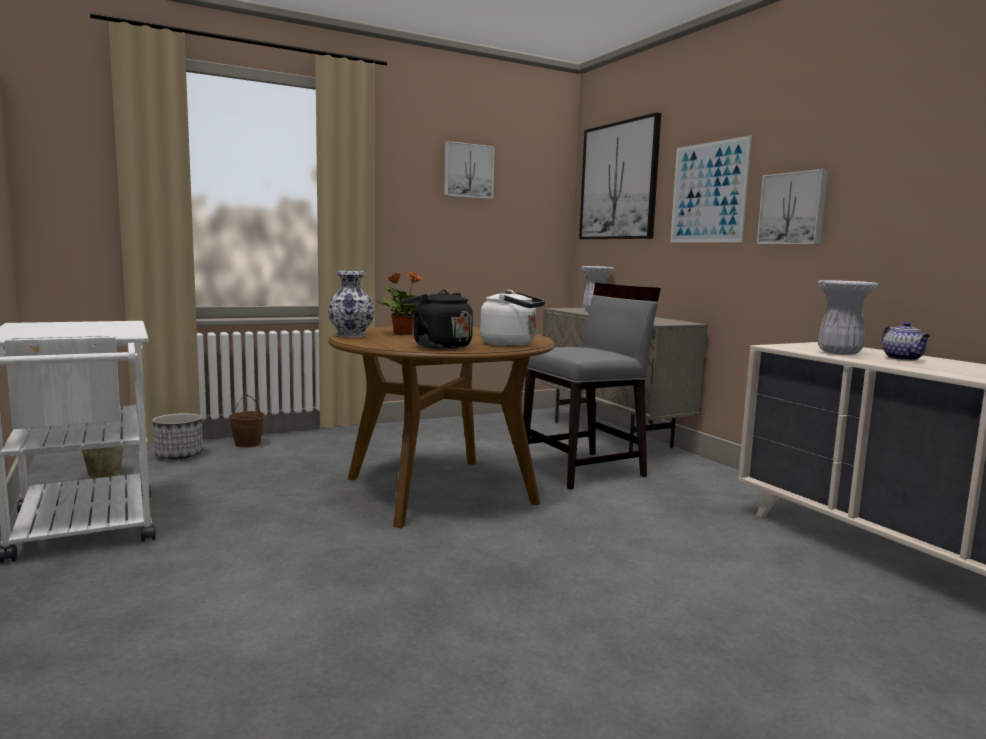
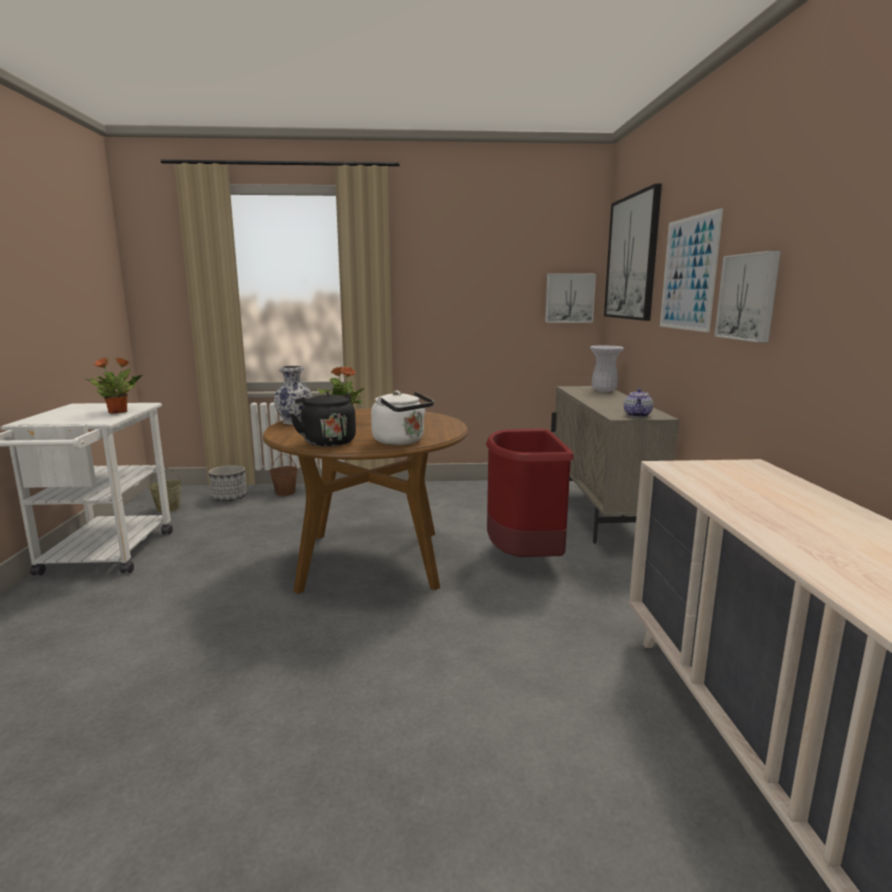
camera: 25 degrees right, 5 degrees up
picture [444,141,495,199] -> picture moved to [545,274,596,323]
grey chair [523,283,661,490] -> red trash can [486,428,574,557]
white vase [817,280,878,355] -> none
teapot [882,322,931,361] -> teapot moved to [624,388,653,417]
none -> potted plant [83,357,142,414]

